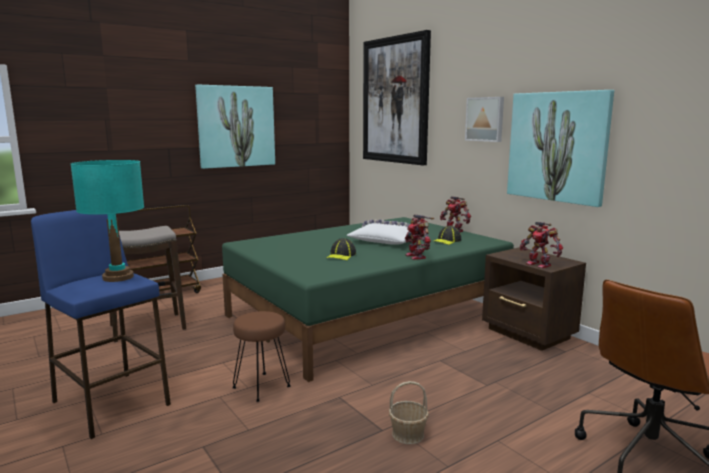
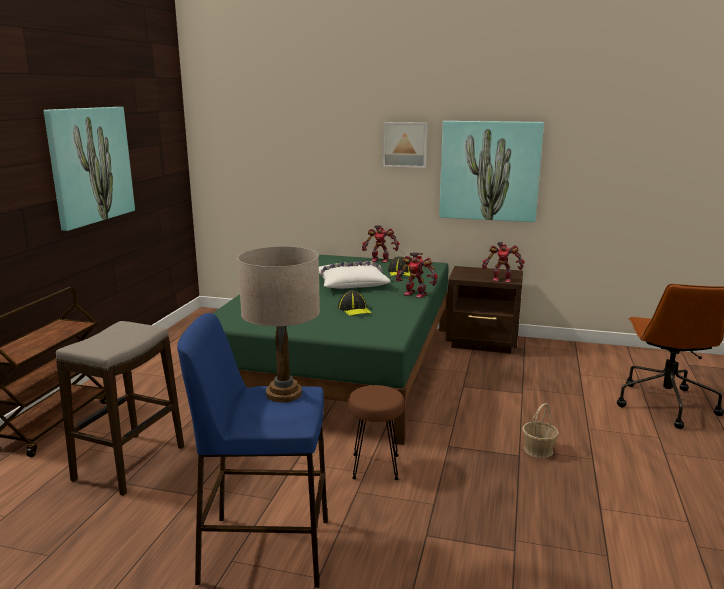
camera: 40 degrees left, 5 degrees up
turquoise table lamp [71,160,144,282] -> beige table lamp [237,246,320,403]
picture [363,30,431,165] -> none

